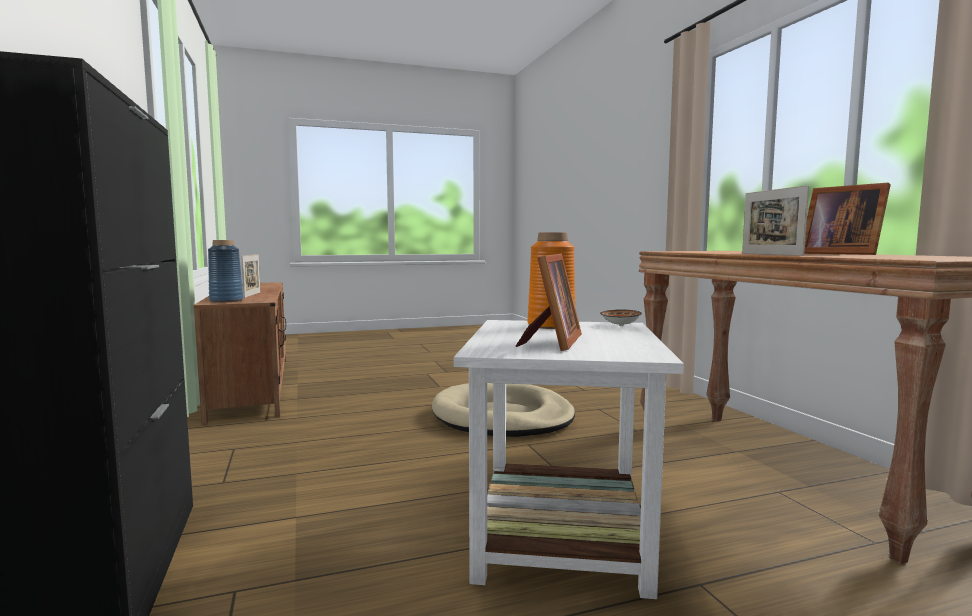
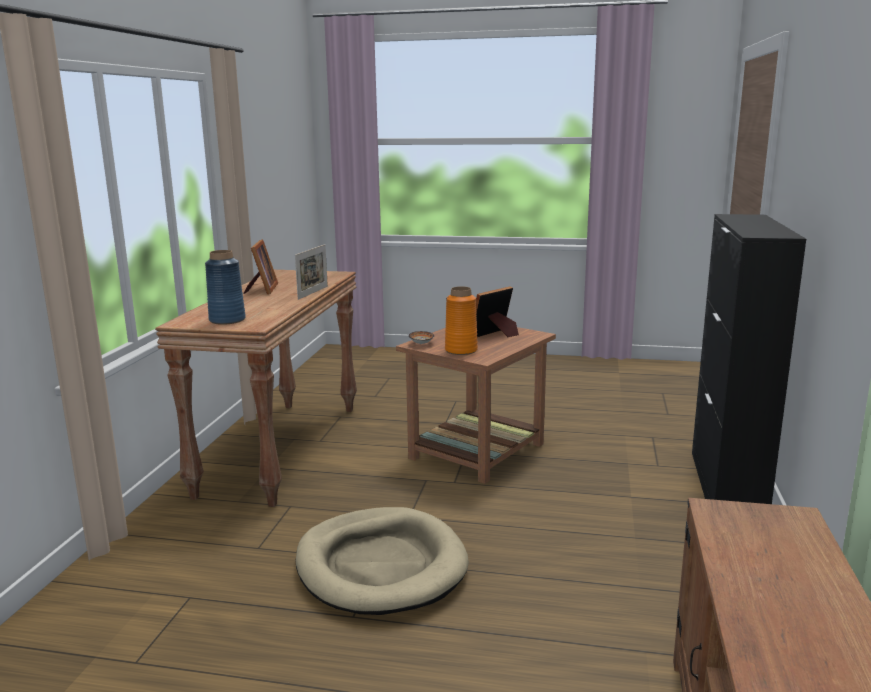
camera: 150 degrees left, 10 degrees up
blue vase [208,240,244,303] -> blue vase moved to [205,250,246,325]
picture frame [241,254,260,298] -> none
white side table [454,320,684,599] -> brown side table [396,327,556,484]

